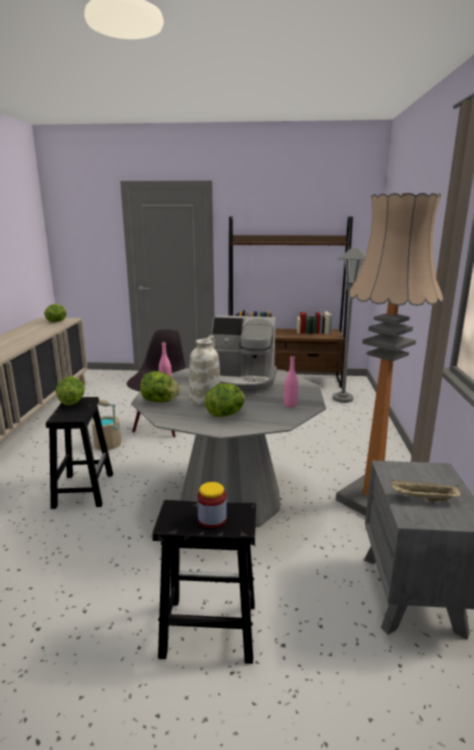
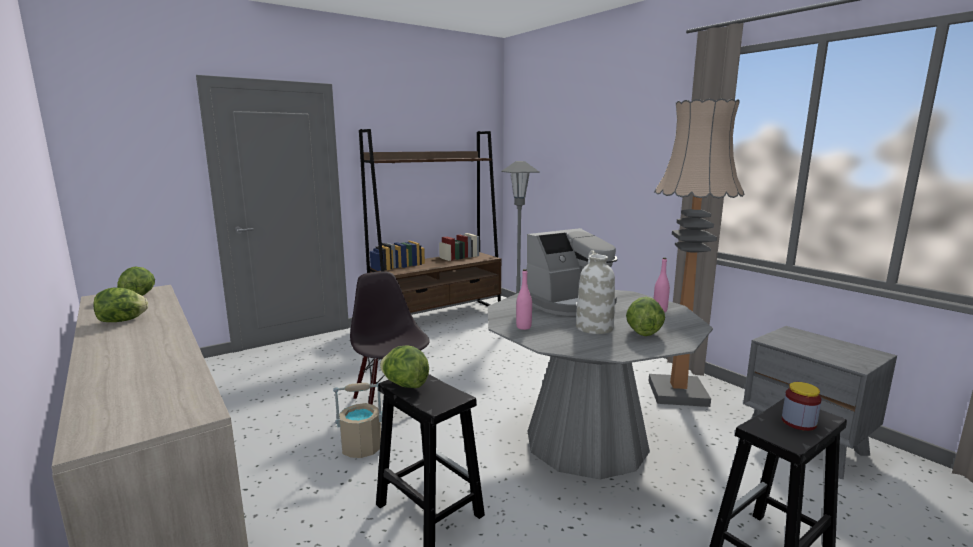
camera: 40 degrees left, 5 degrees down
lettuce [140,371,181,402] -> lettuce moved to [93,287,148,322]
beige tray [391,480,462,502] -> none

